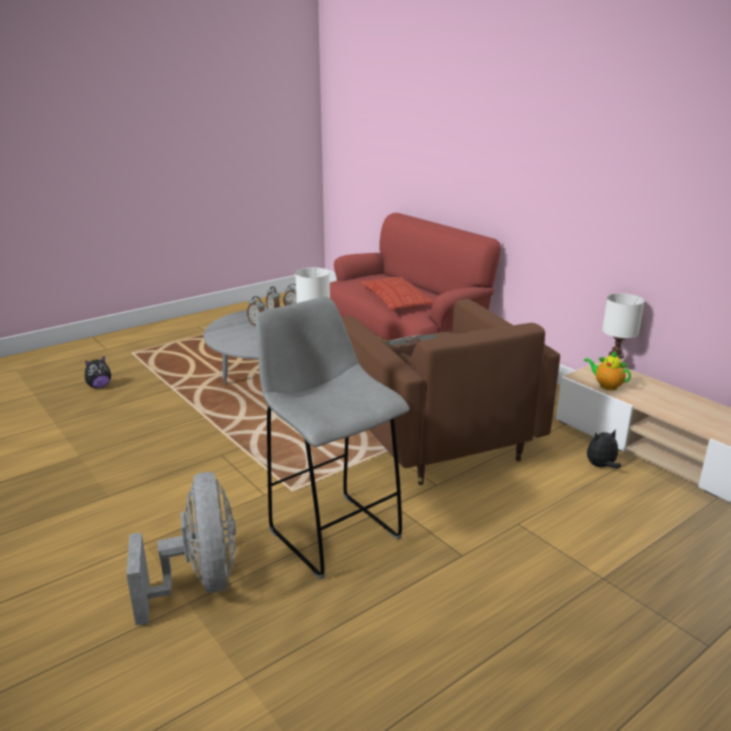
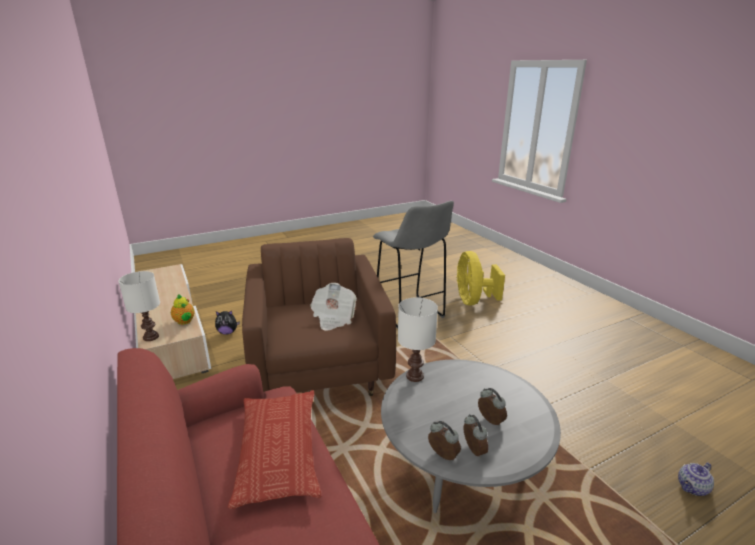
camera: 170 degrees left, 0 degrees up
plush toy [85,356,111,389] -> teapot [678,462,714,496]
grey fan [126,472,236,626] -> yellow fan [456,251,505,306]

